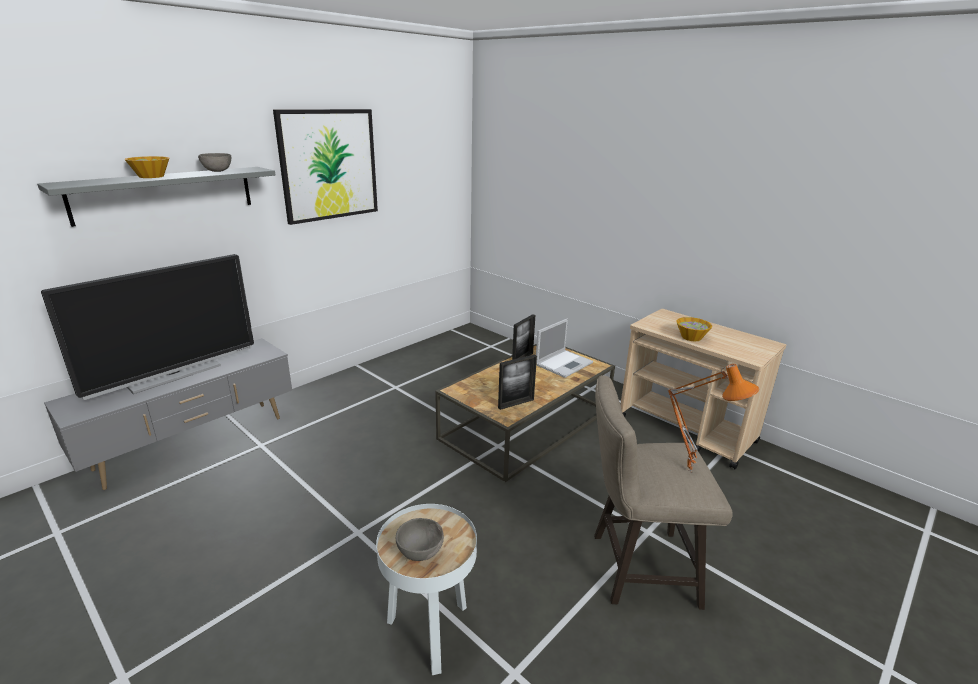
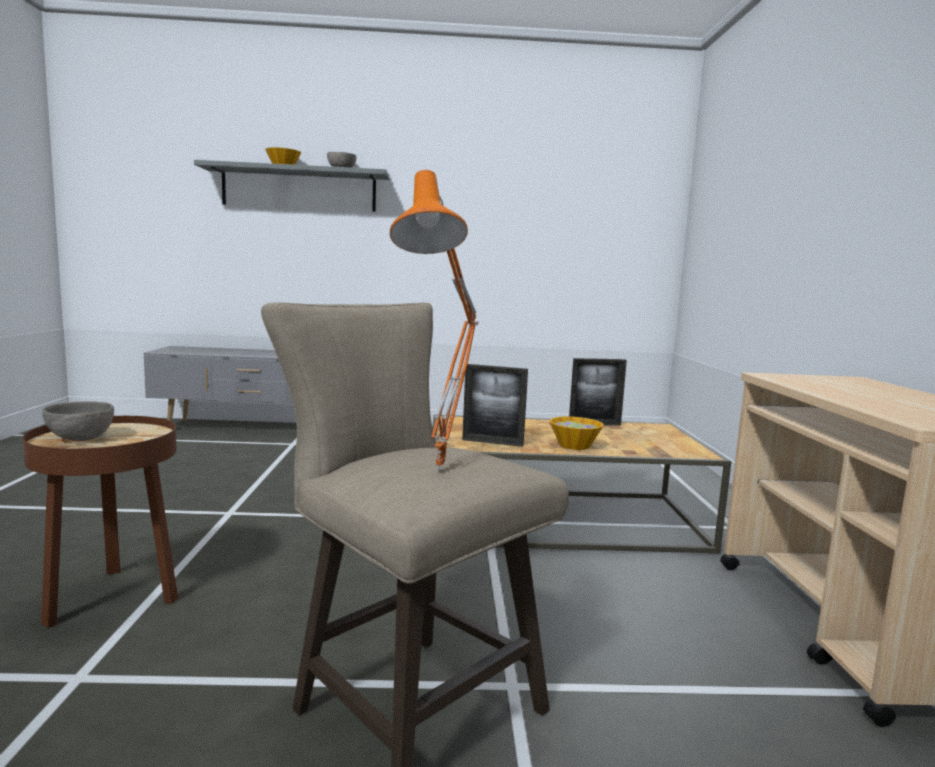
camera: 45 degrees right, 15 degrees down
television [41,254,254,400] -> none
picture [273,109,378,225] -> none
white side table [376,504,477,675] -> brown side table [22,416,178,628]
laptop [536,318,593,378] -> none
bowl [676,317,712,341] -> bowl moved to [549,416,603,450]

